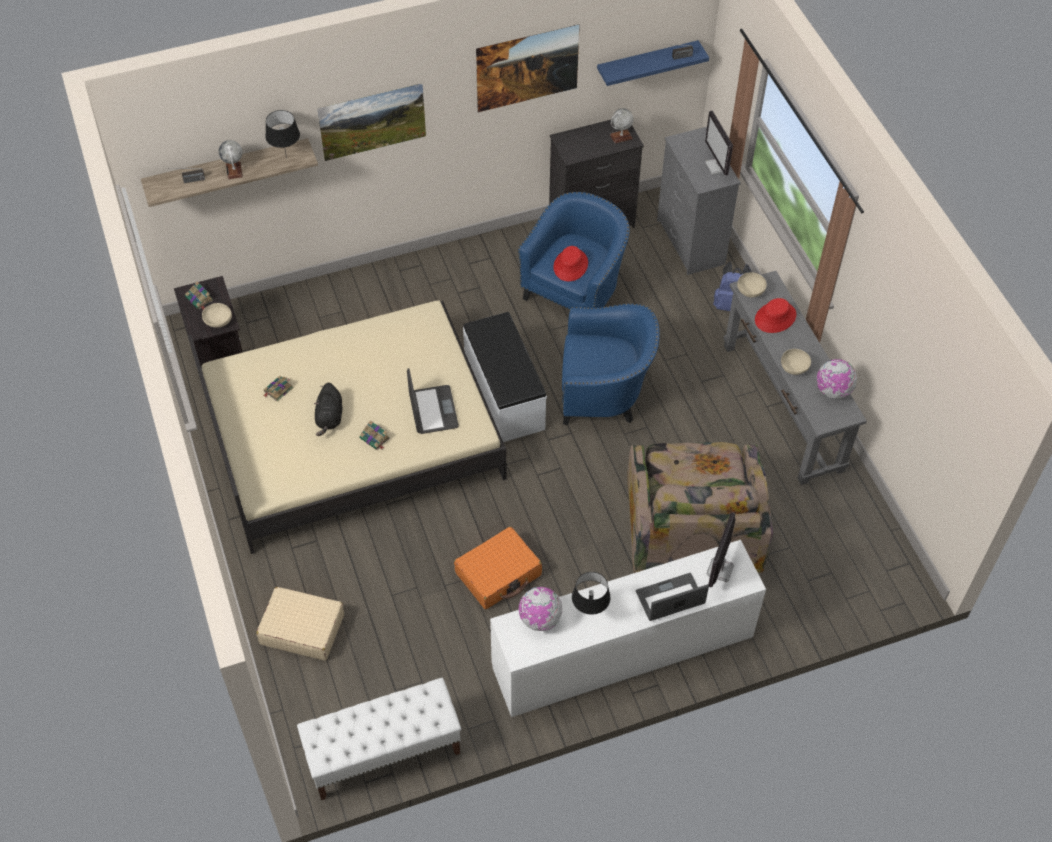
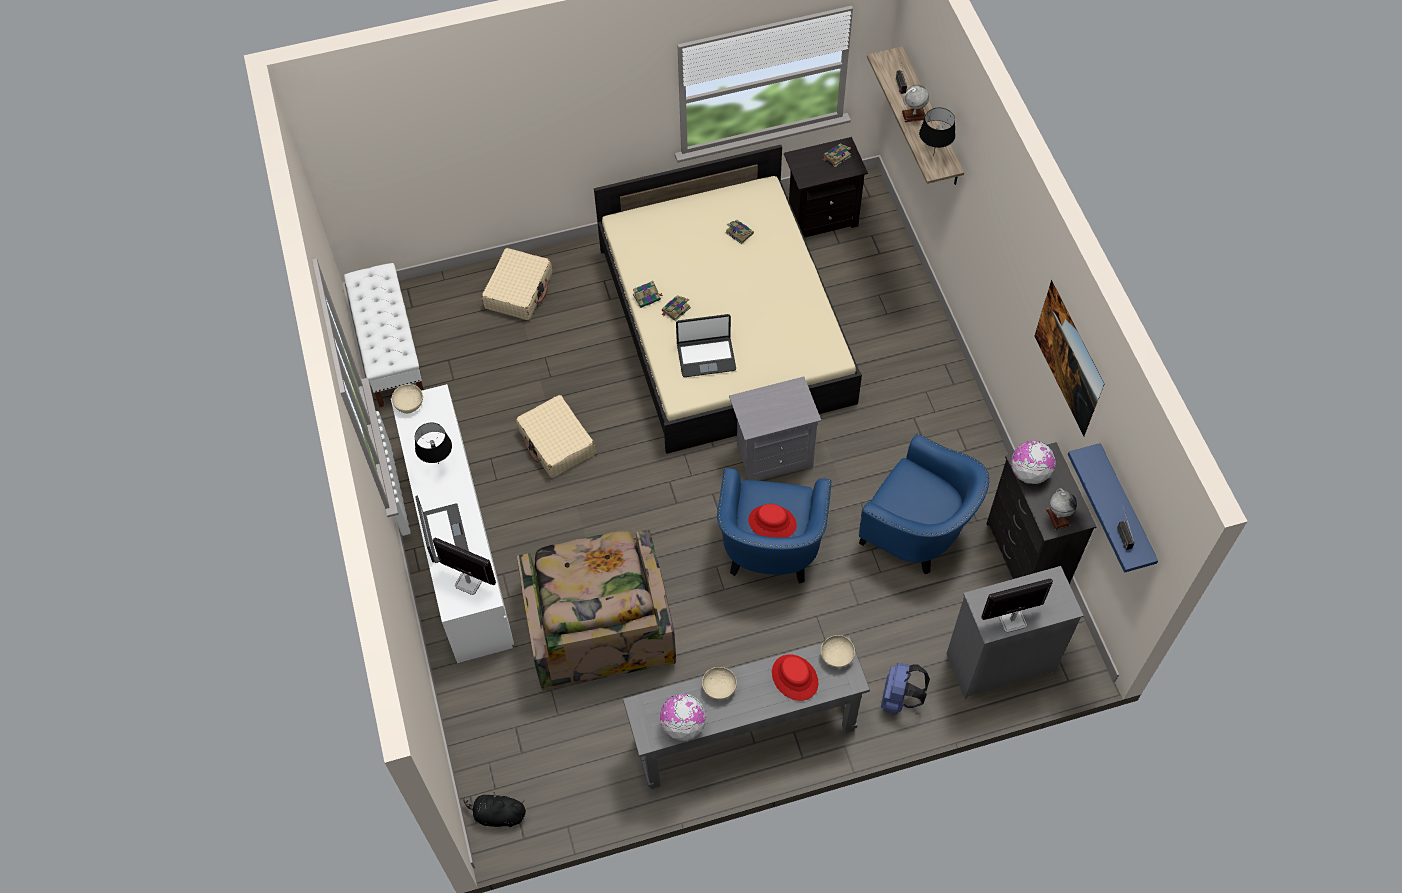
camera: 95 degrees right, 5 degrees up
beige bowl [202,303,232,328] -> beige bowl moved to [392,384,423,413]
black plush toy [314,383,342,436] -> black plush toy moved to [464,792,526,827]
picture [317,83,426,161] -> none
orange suitcase [454,526,542,609] -> beige suitcase [516,395,596,478]
white bench [463,312,547,442] -> grey nightstand [729,377,821,480]
globe [518,587,562,631] -> globe moved to [1011,441,1056,484]
red hat [553,246,588,281] -> red hat moved to [748,504,797,538]
armchair [628,442,773,573] -> armchair turned 105 degrees counterclockwise [517,530,676,691]
none -> book [633,281,663,308]

